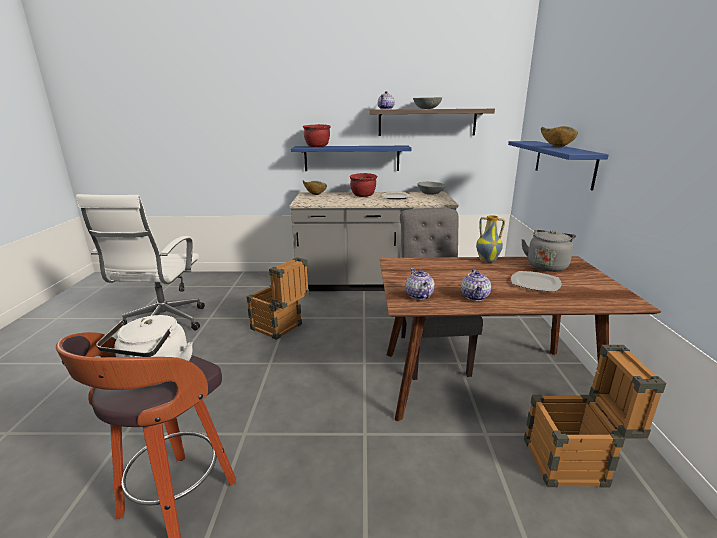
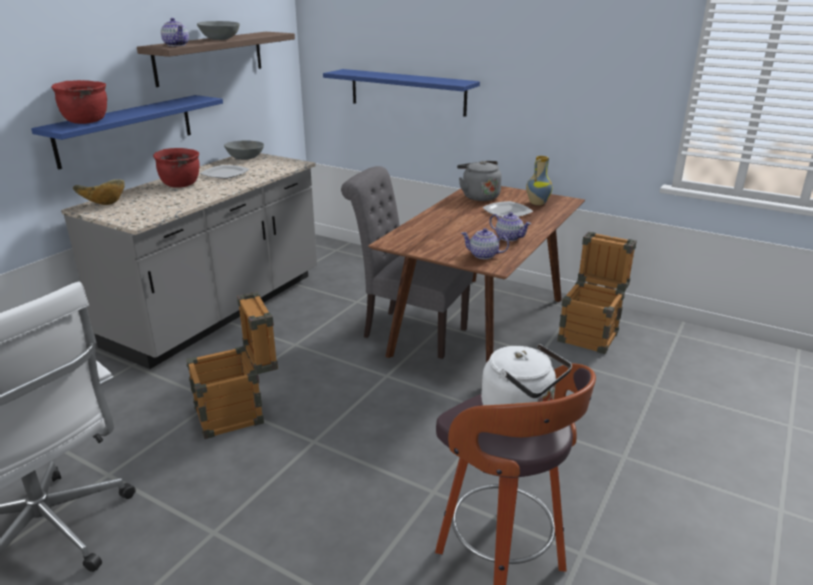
camera: 60 degrees left, 5 degrees up
vase [476,215,505,263] -> vase moved to [526,156,553,205]
bowl [541,126,578,147] -> none

